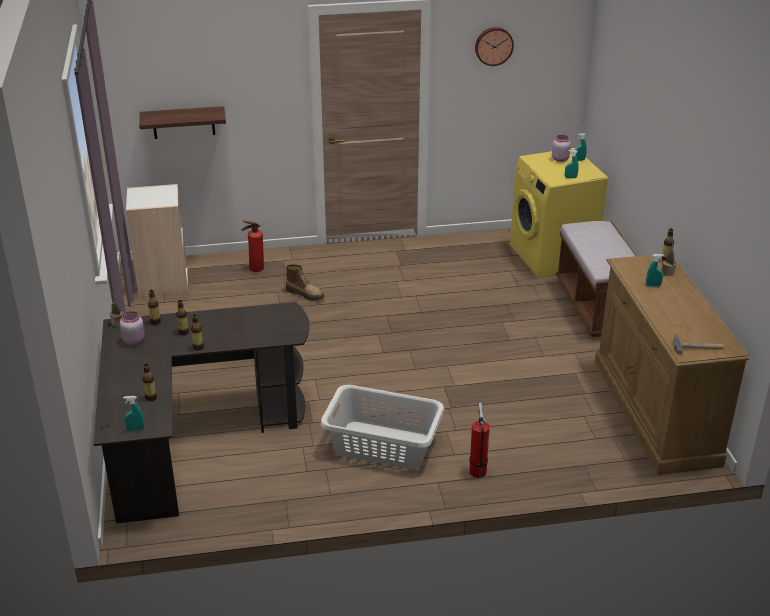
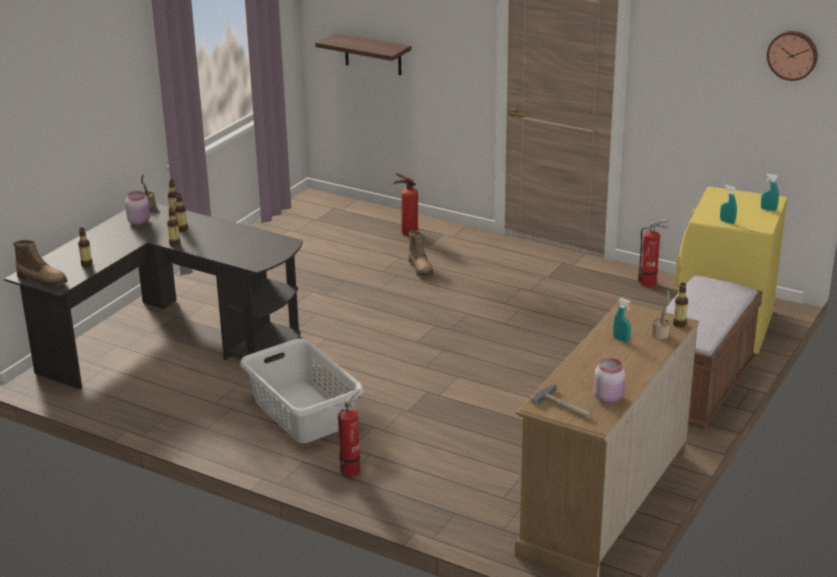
camera: 40 degrees right, 5 degrees down
turquoise spray bottle [123,396,144,431] -> boot [13,240,68,287]
bookcase [126,184,188,297] -> none
wall clock [475,27,514,66] -> wall clock moved to [767,31,818,81]
pink jar [552,135,571,162] -> pink jar moved to [594,358,625,403]
none -> fire extinguisher [638,219,669,287]

